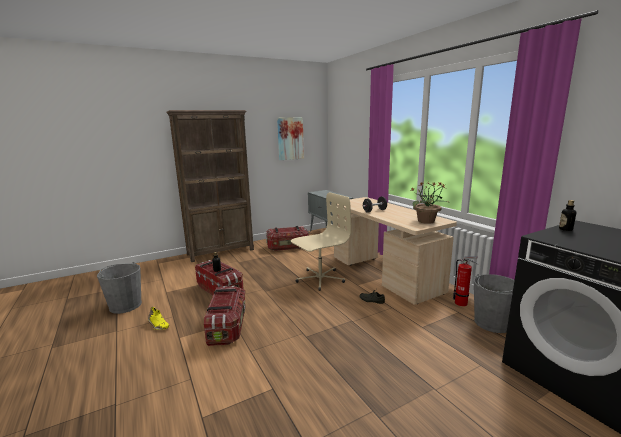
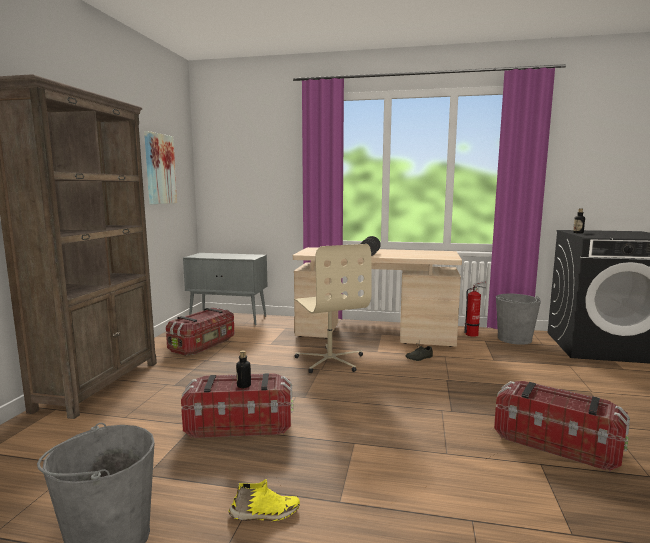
camera: 50 degrees left, 5 degrees down
storage box [204,286,246,346] -> storage box moved to [494,381,630,472]
beige office chair [291,192,351,291] -> beige office chair turned 150 degrees clockwise [294,244,372,373]
potted plant [410,182,450,224] -> none

